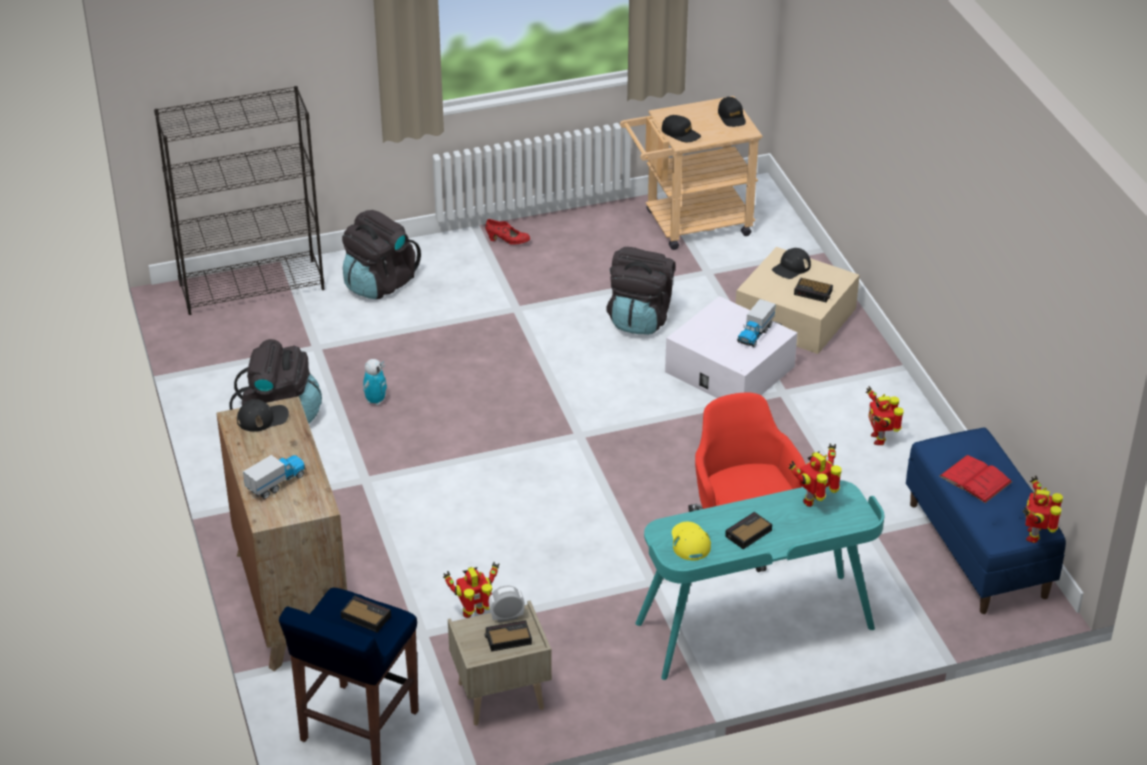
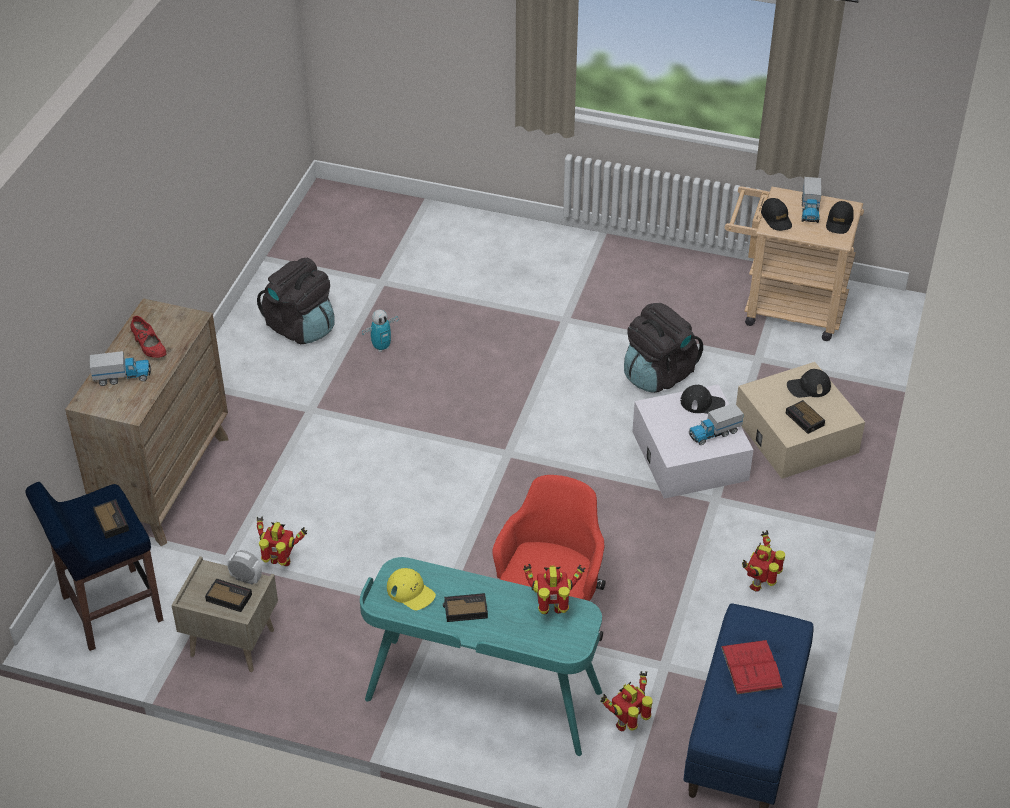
camera: 35 degrees right, 5 degrees up
black bookcase [154,86,324,315] -> none
black cap [237,399,289,432] -> black cap moved to [680,385,725,414]
black backpack [342,210,421,299] -> none
red shoe [485,219,530,245] -> red shoe moved to [131,316,166,358]
yellow cap [672,522,711,560] -> yellow cap turned 105 degrees clockwise [387,568,436,610]
toy robot [1023,476,1063,543] -> toy robot moved to [601,671,653,731]
none -> toy truck [802,177,821,223]

